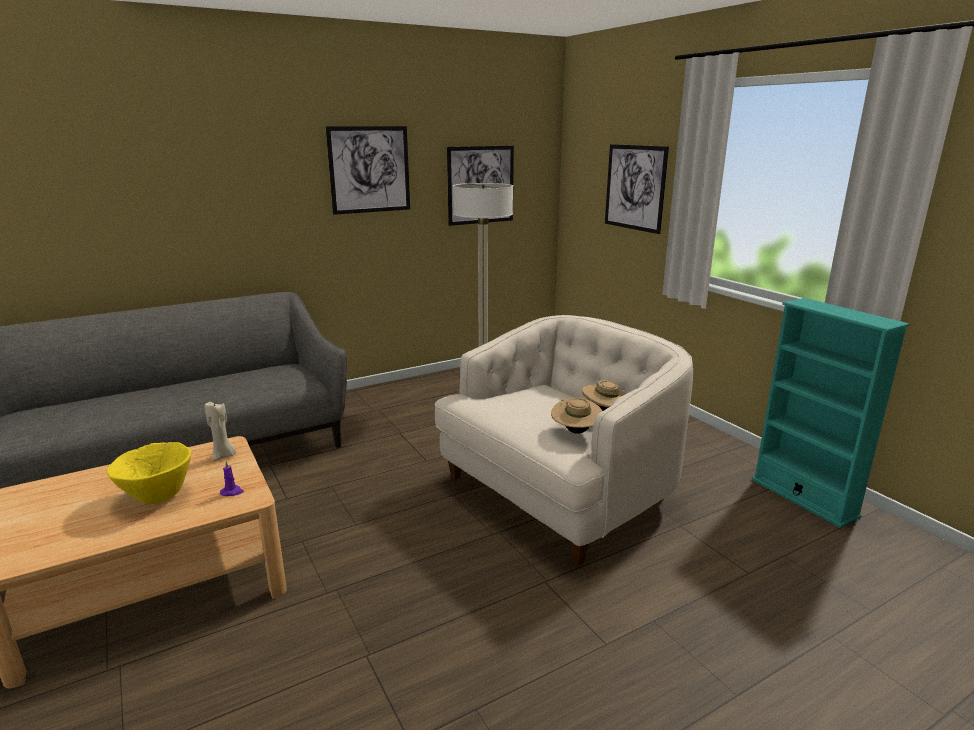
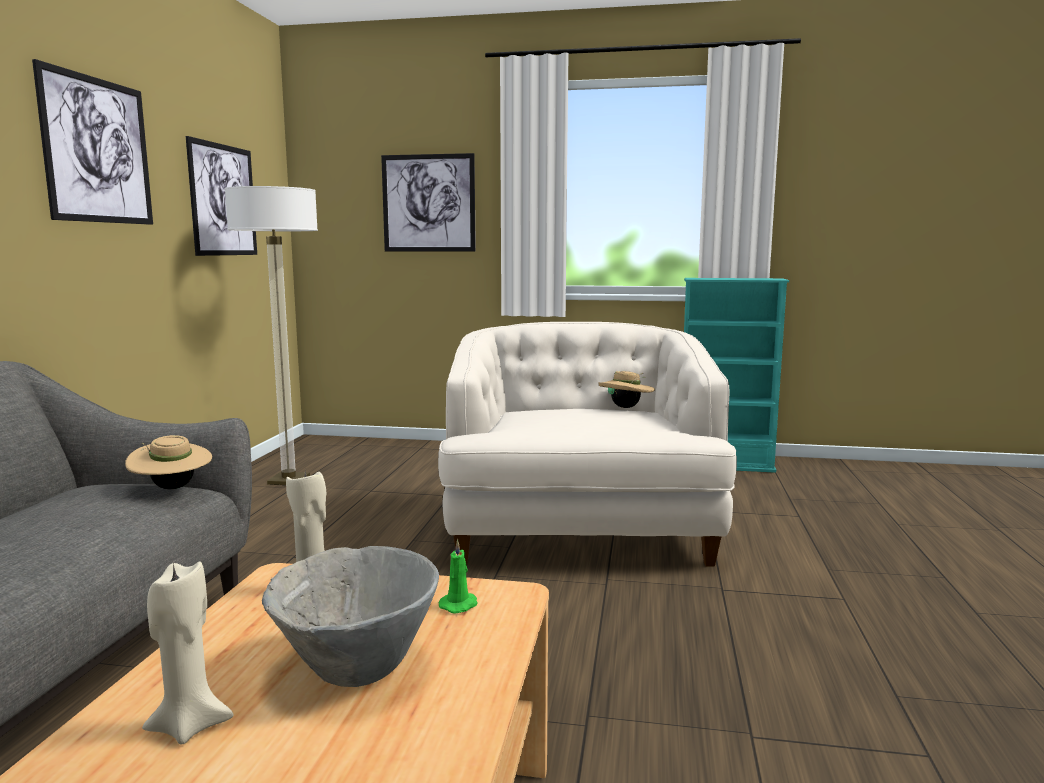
camera: 50 degrees left, 10 degrees down
yellow bowl [106,442,191,504] -> grey bowl [262,546,439,687]
purple candle [220,461,244,496] -> green candle [439,539,478,614]
beige hat [551,397,602,434] -> beige hat moved to [125,435,212,489]
none -> beige candle [142,561,234,744]

